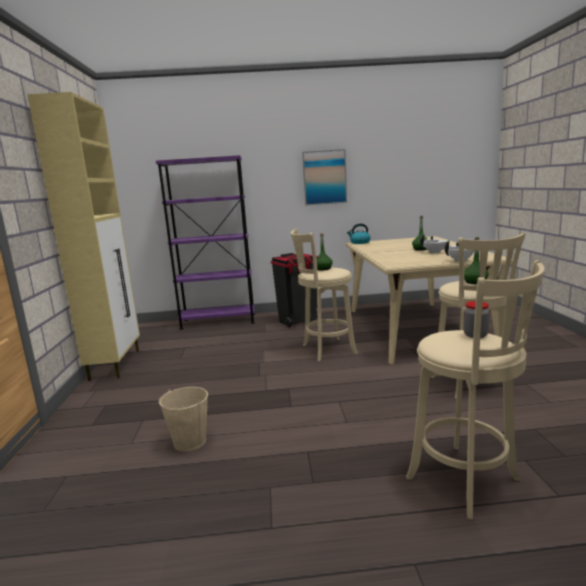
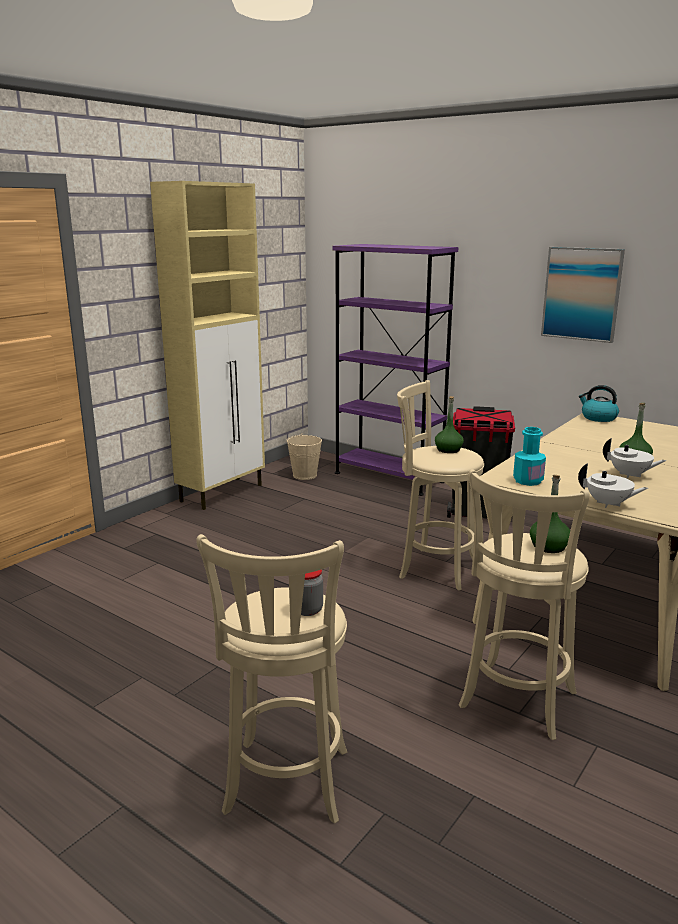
camera: 40 degrees right, 5 degrees up
beige bucket [159,387,208,452] -> beige bucket moved to [286,433,322,480]
none -> turquoise bottle [513,427,546,486]

